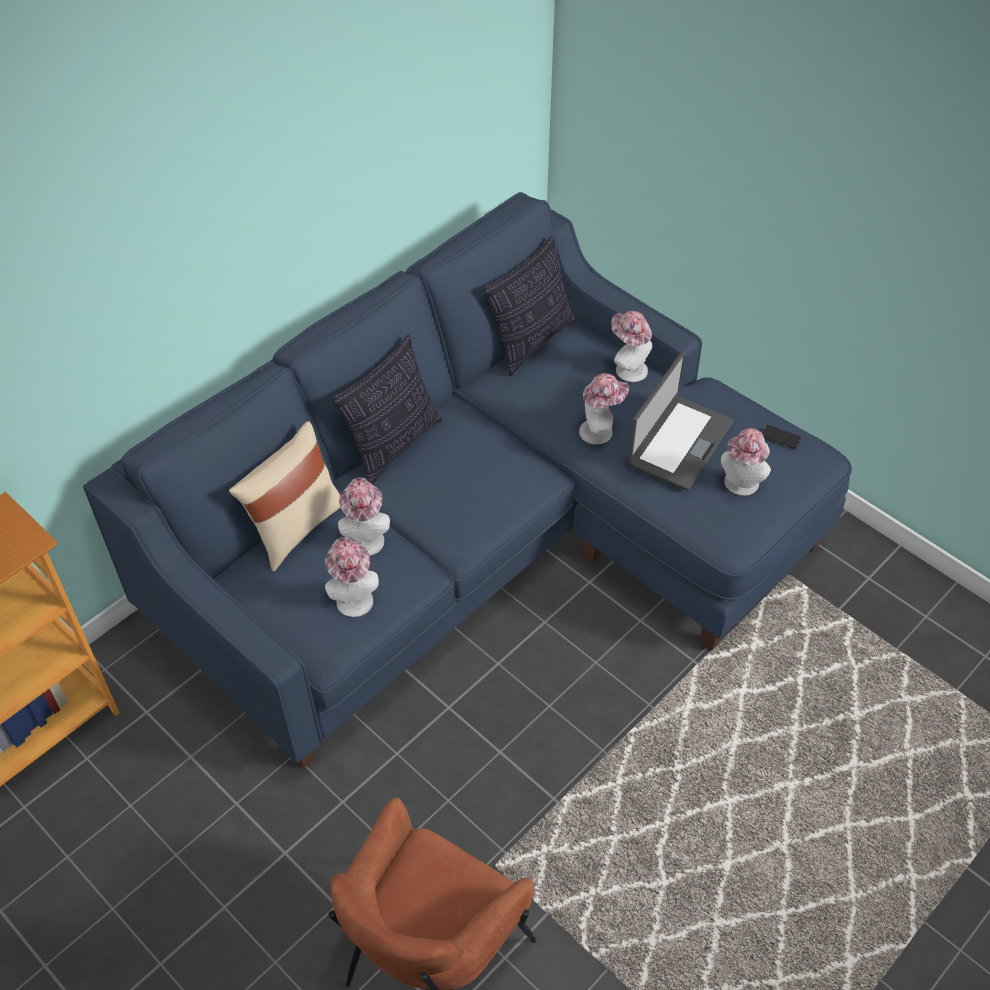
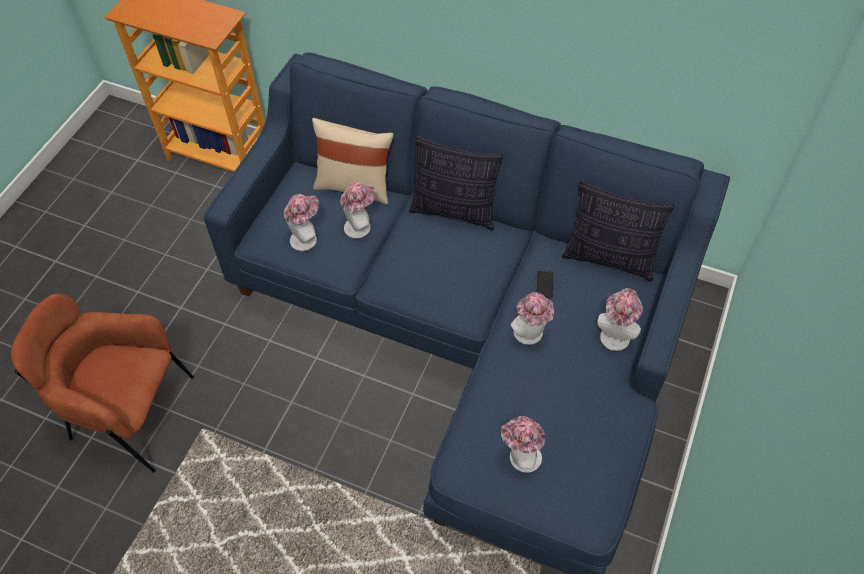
camera: 70 degrees right, 5 degrees up
laptop [627,352,734,491] -> none
phone [762,425,802,449] -> phone moved to [537,271,553,298]

